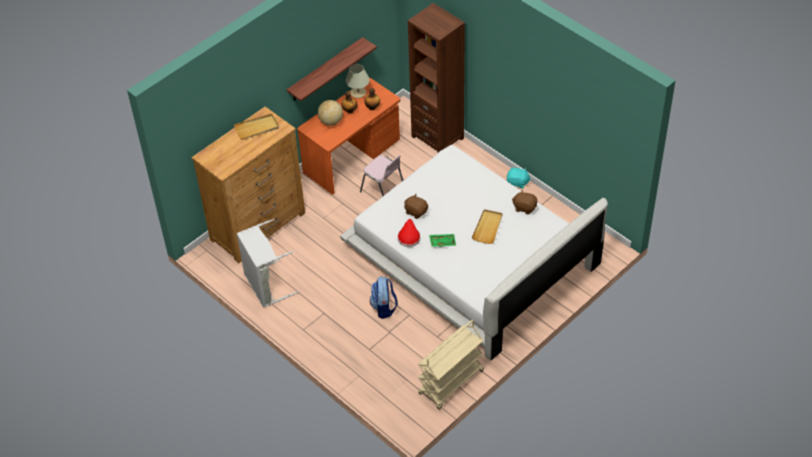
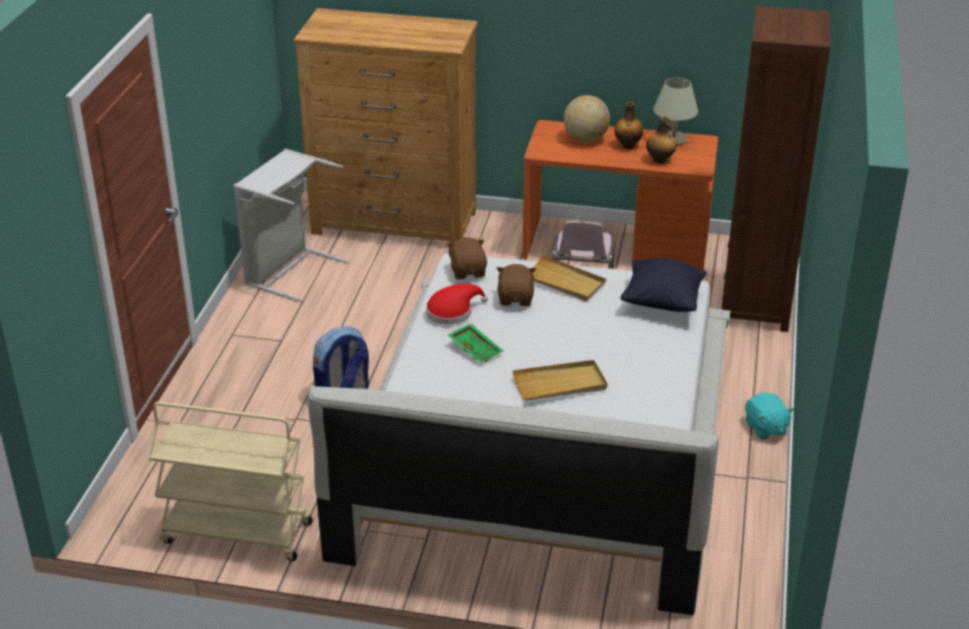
camera: 55 degrees right, 15 degrees down
beige tray [234,114,279,140] -> beige tray moved to [533,254,606,301]
shelf [287,37,377,101] -> none
brown plush toy [512,190,537,214] -> brown plush toy moved to [446,238,487,279]
none -> black pillow [620,258,707,312]

